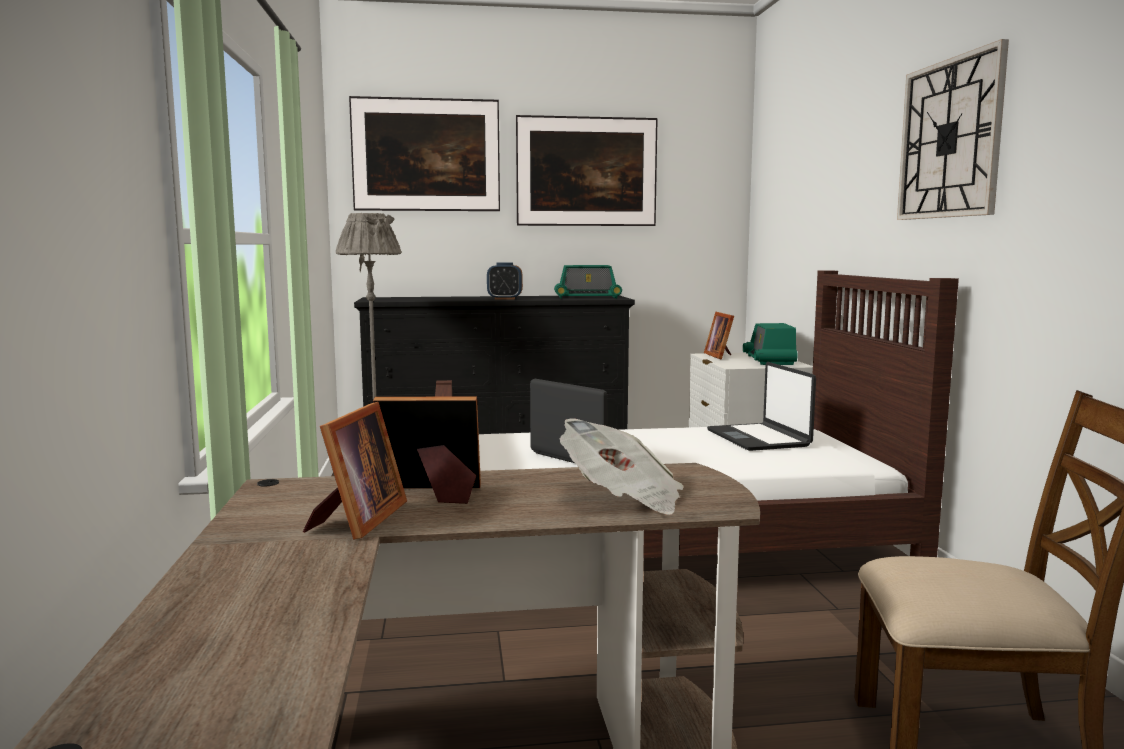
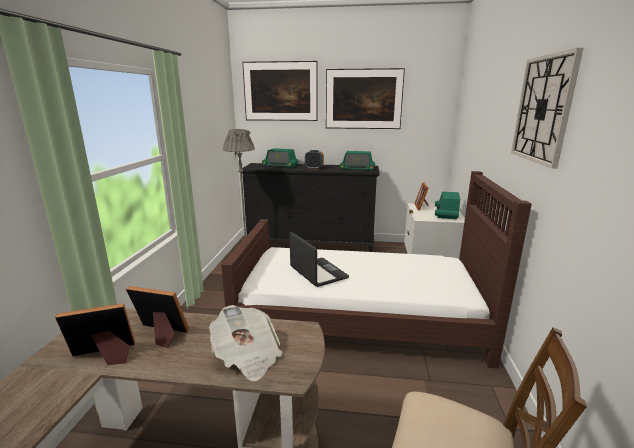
camera: 15 degrees right, 10 degrees up
picture frame [303,402,407,539] -> picture frame turned 135 degrees counterclockwise [55,303,135,365]
laptop [707,362,816,451] -> none
none -> radio [262,148,299,168]

